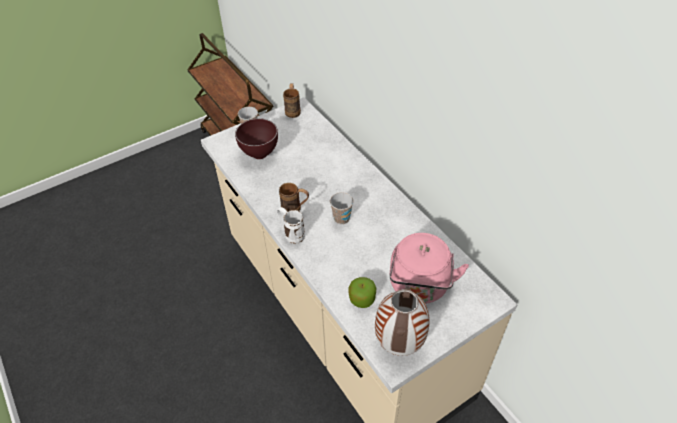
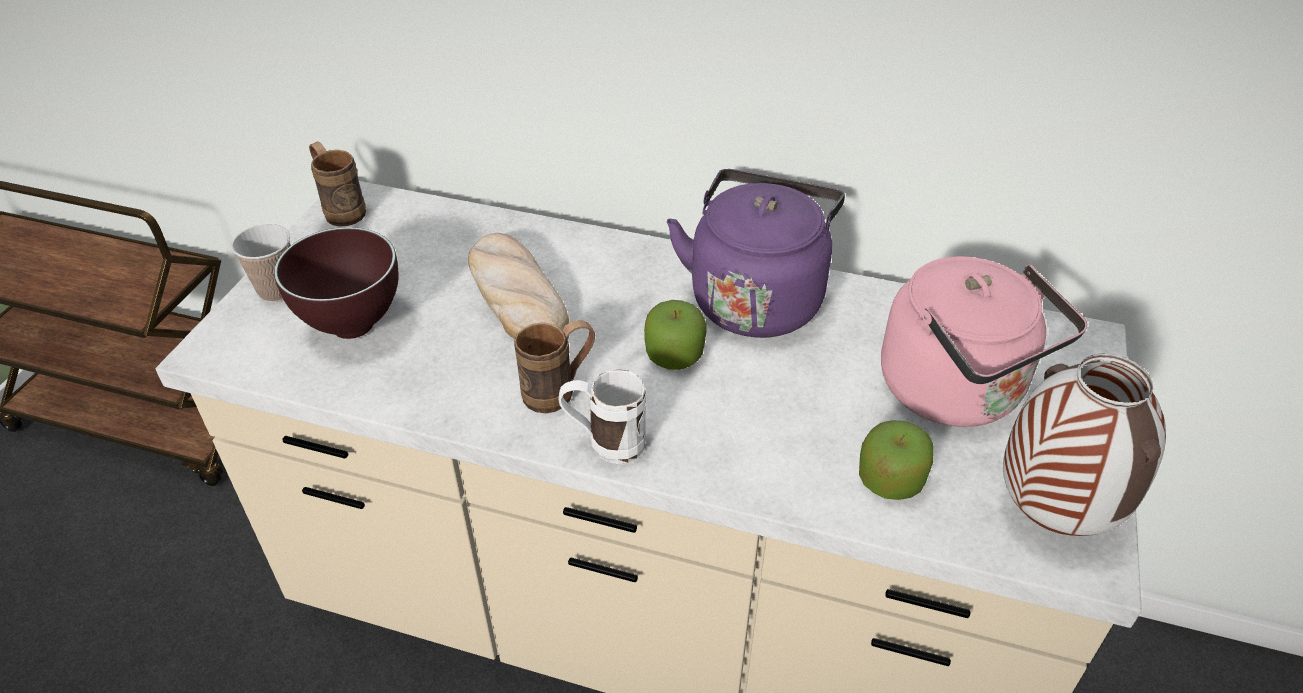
camera: 40 degrees left, 5 degrees down
cup [330,192,353,224] -> apple [644,300,706,370]
none -> bread [468,233,569,339]
none -> purple kettle [667,169,845,338]

